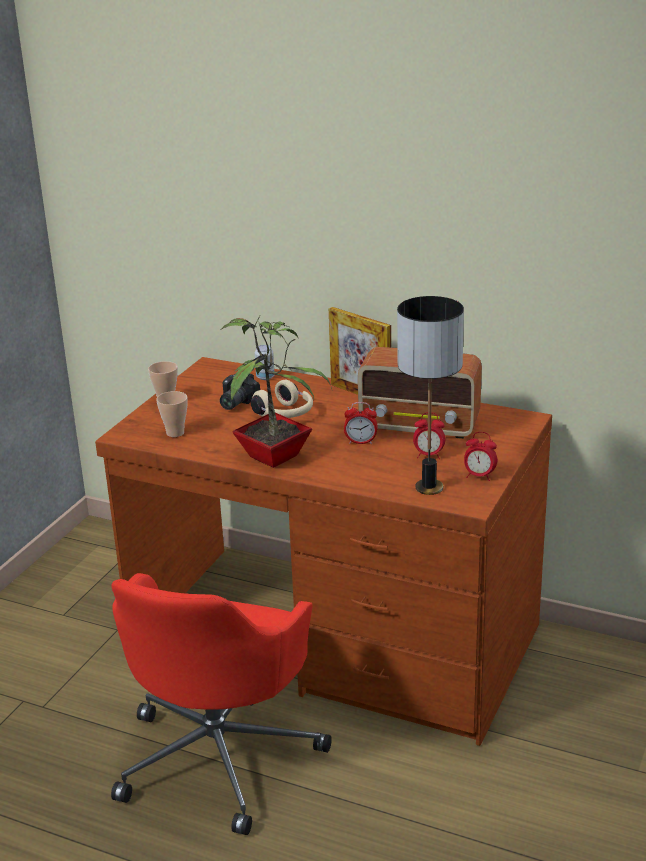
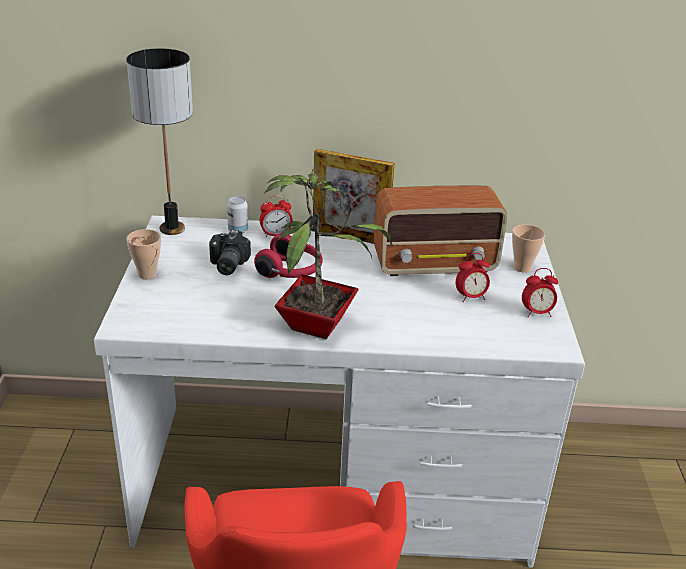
camera: 25 degrees left, 5 degrees up
brown desk [95,357,552,746] -> white desk [94,216,585,568]
cup [156,391,188,437] -> cup moved to [512,225,545,273]
beige headphones [251,380,313,418] -> red headphones [254,233,323,278]
alarm clock [344,402,378,444] -> alarm clock moved to [260,195,293,237]
table lamp [397,296,464,495] -> table lamp moved to [126,48,193,235]

